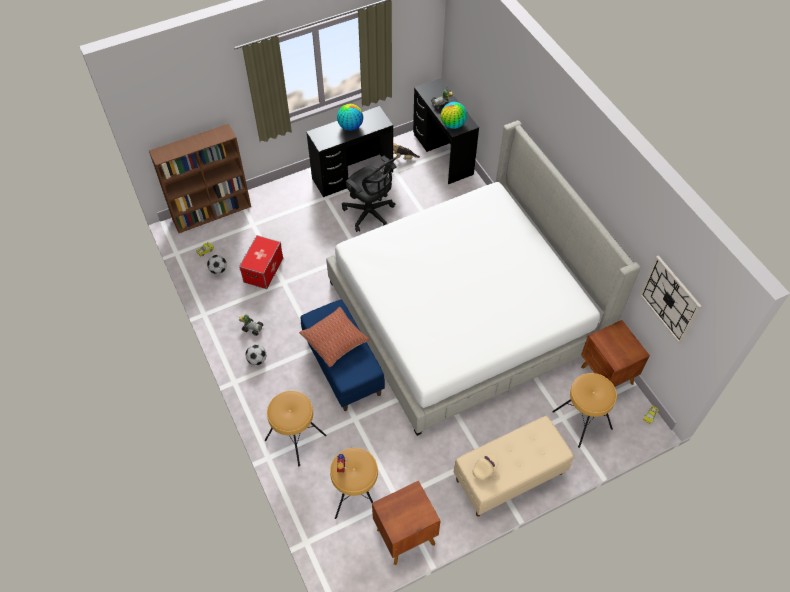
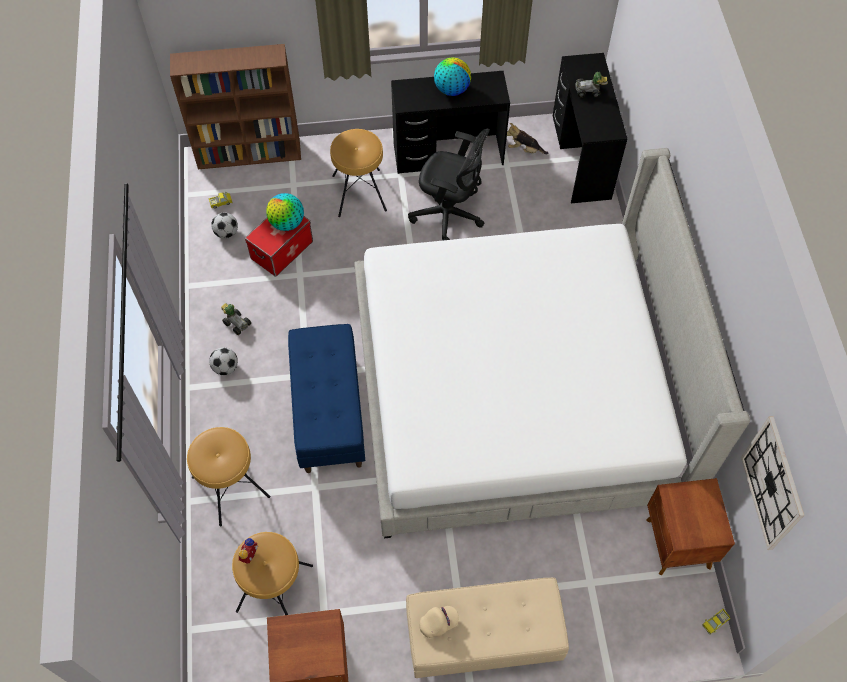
camera: 20 degrees right, 5 degrees up
pillow [299,307,370,367] -> none
black office chair [342,156,397,232] -> black office chair turned 45 degrees counterclockwise [408,129,490,241]
globe [441,102,467,129] -> globe moved to [266,193,304,231]
brown stool [553,373,617,448] -> brown stool moved to [330,129,387,217]

